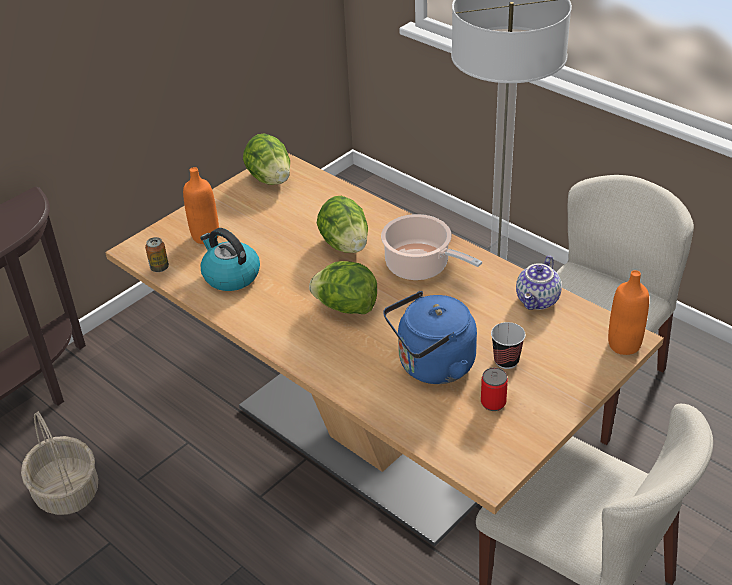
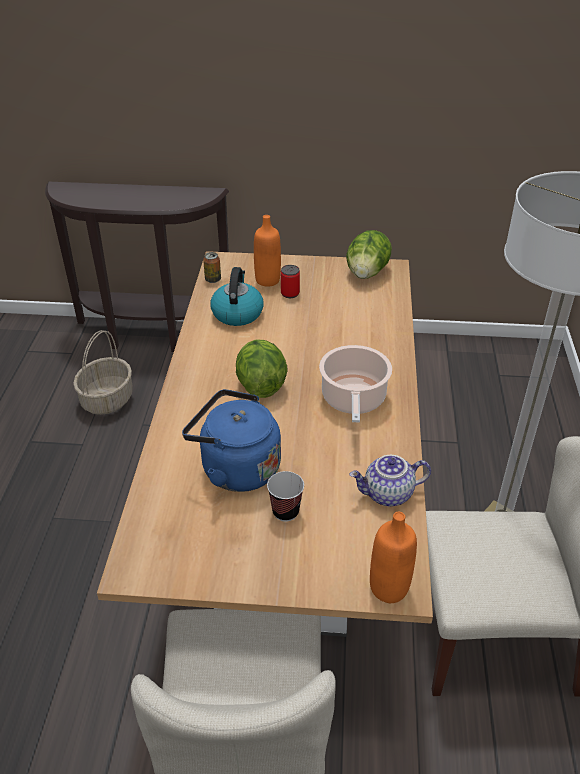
camera: 50 degrees right, 0 degrees up
lettuce [317,196,368,253] -> none
can [481,367,508,411] -> can moved to [281,265,300,298]

